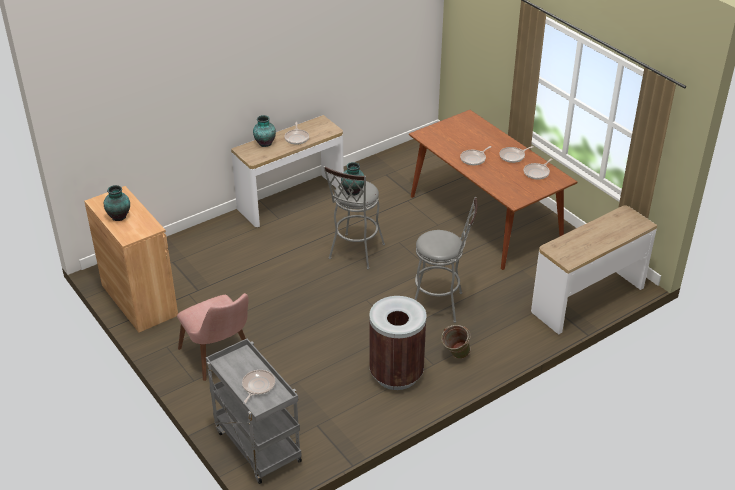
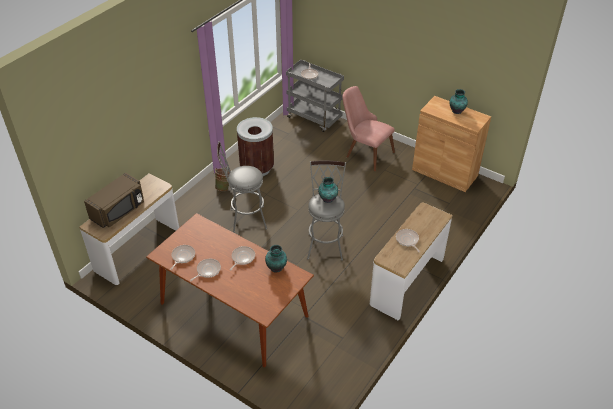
camera: 160 degrees right, 5 degrees up
vase [253,115,276,147] -> vase moved to [265,245,287,273]
none -> brown microwave [84,173,144,228]

